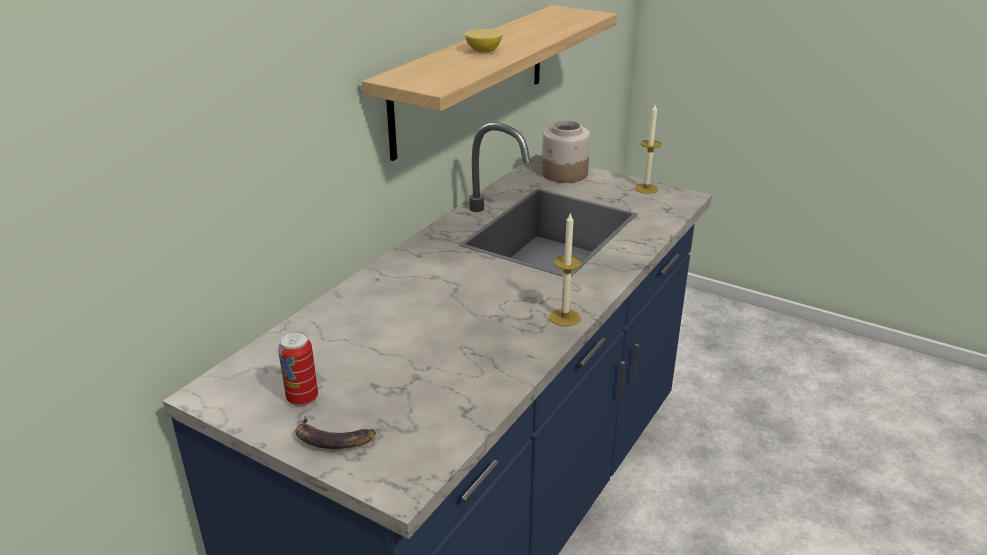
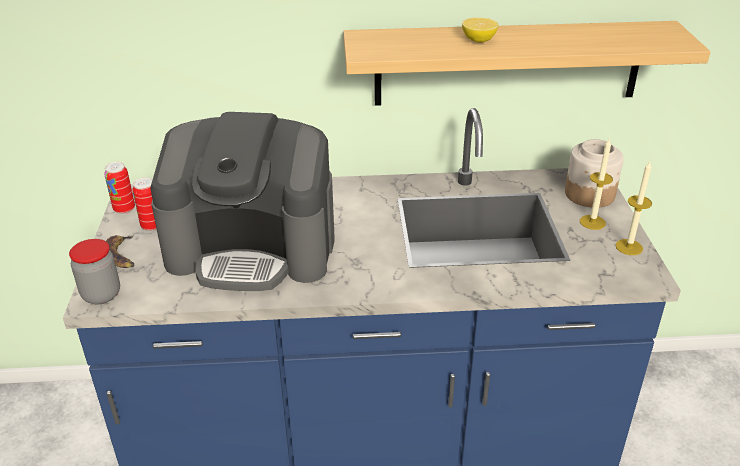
camera: 55 degrees right, 5 degrees up
candle [549,212,582,326] -> candle moved to [580,138,613,230]
none -> jar [69,239,120,304]
none -> can [104,162,135,214]
none -> coffee machine [150,112,335,291]

